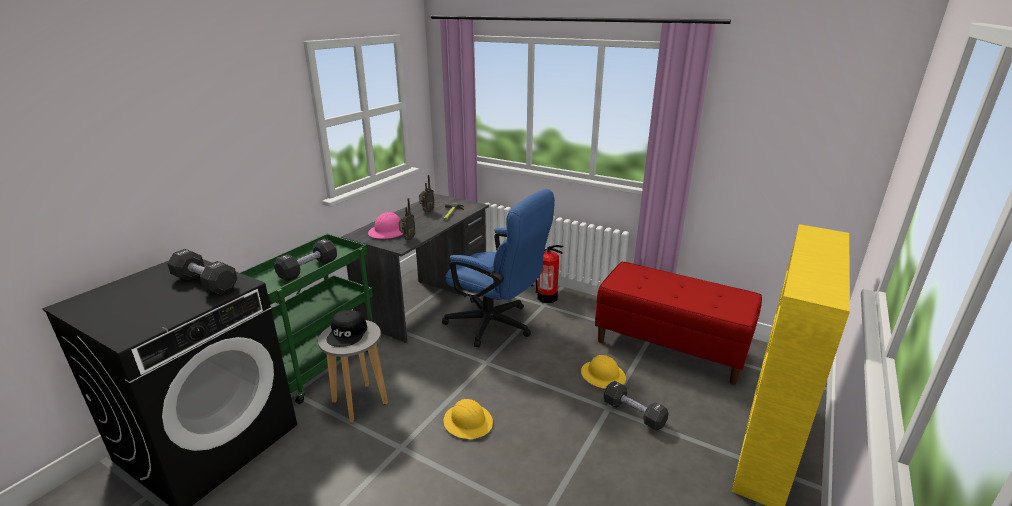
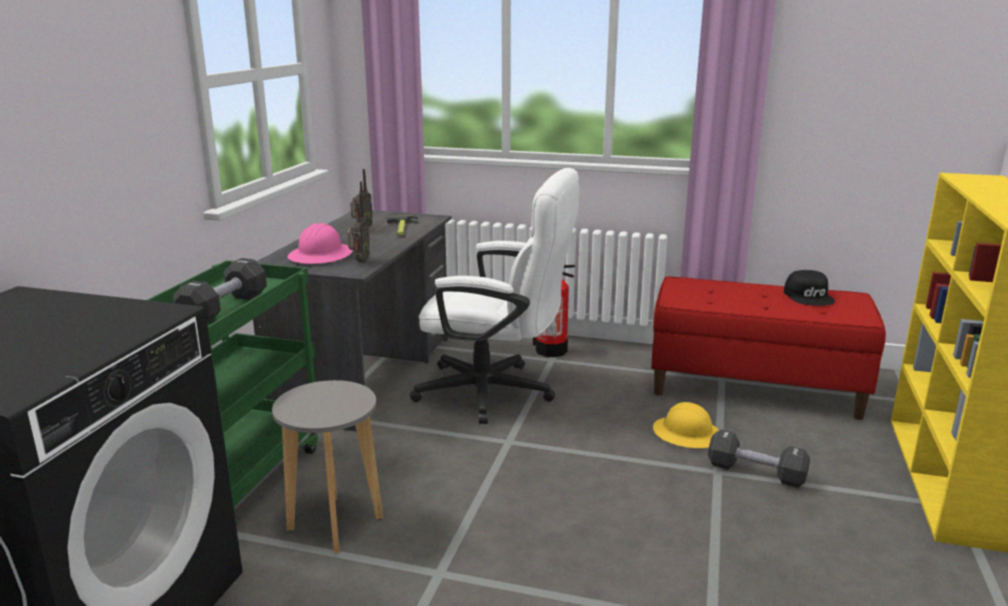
camera: 15 degrees left, 5 degrees down
black dumbbell [167,249,237,294] -> none
black cap [327,310,367,347] -> black cap moved to [784,270,835,306]
blue office chair [442,189,555,348] -> white office chair [410,168,580,424]
yellow hard hat [444,399,493,439] -> none

